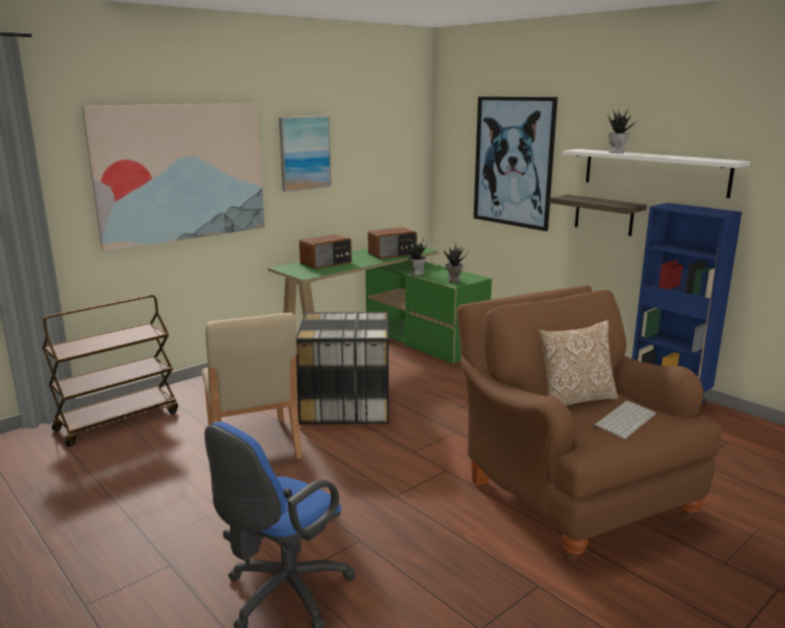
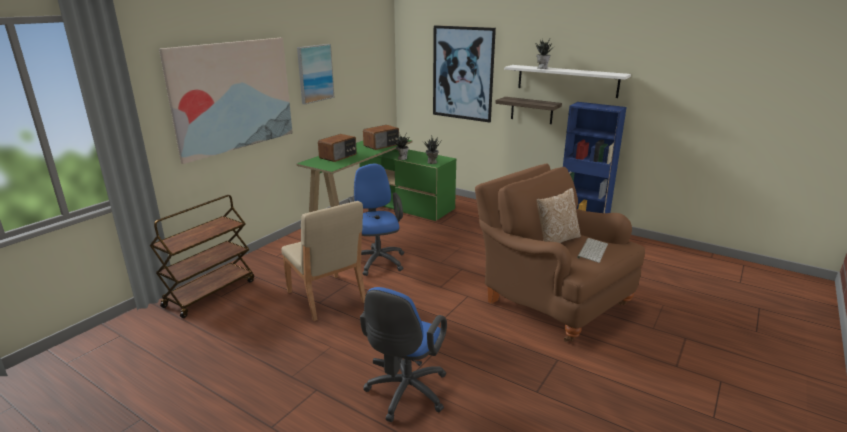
camera: 15 degrees left, 5 degrees up
storage box [296,312,389,425] -> blue office chair [348,164,405,276]

